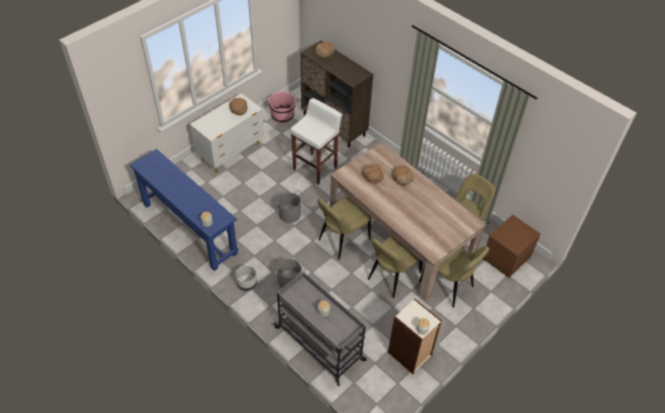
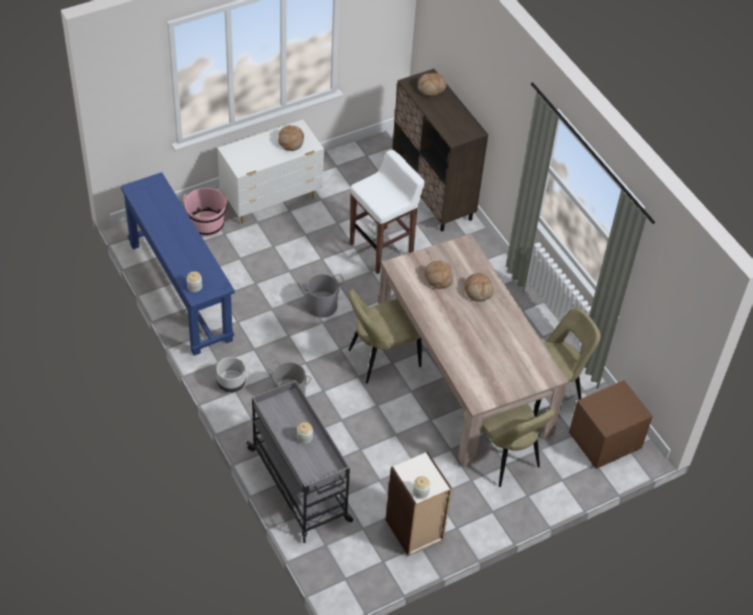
camera: 15 degrees right, 0 degrees up
pink bucket [268,92,296,123] -> pink bucket moved to [183,188,227,237]
beige chair [368,235,423,298] -> none

